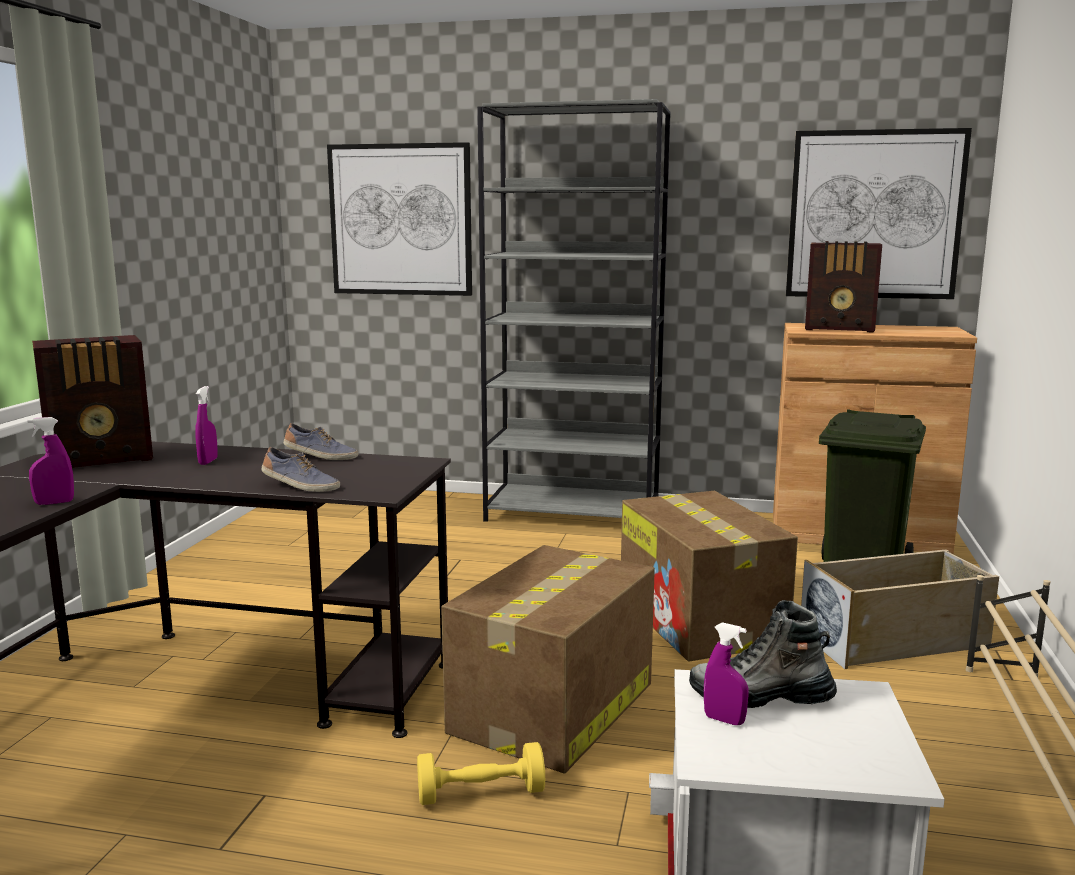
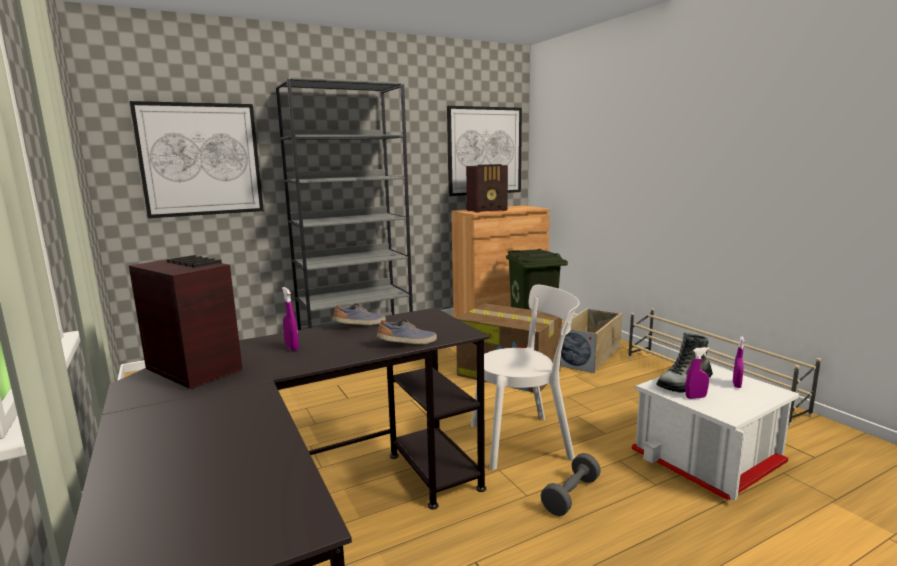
camera: 40 degrees left, 0 degrees up
purple spray bottle [27,417,74,505] -> purple spray bottle moved to [733,336,745,388]
radio [32,335,153,468] -> radio turned 75 degrees counterclockwise [129,255,243,389]
yellow dumbbell [417,742,545,805] -> grey dumbbell [541,453,601,516]
cardboard box [441,545,655,773] -> white chair [471,285,580,470]

